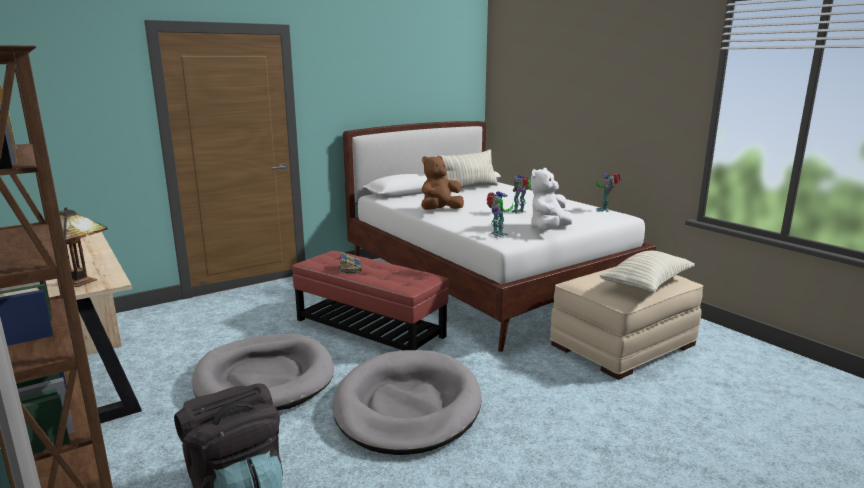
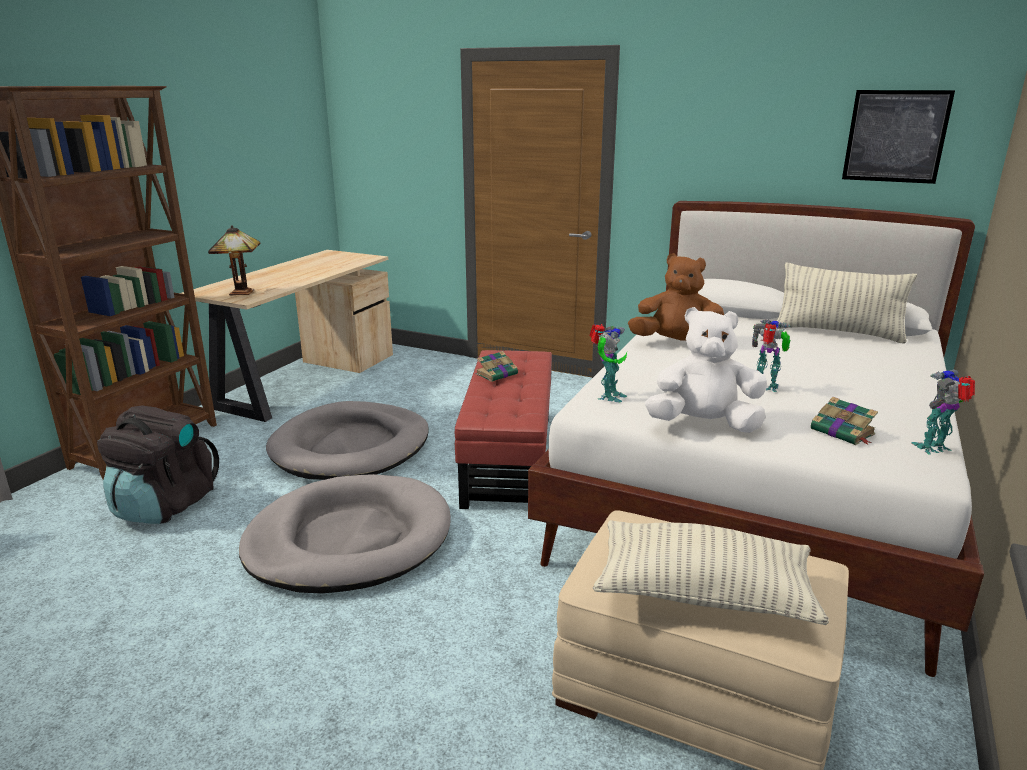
camera: 60 degrees right, 5 degrees up
none -> book [811,397,878,445]
none -> picture [842,90,955,184]

